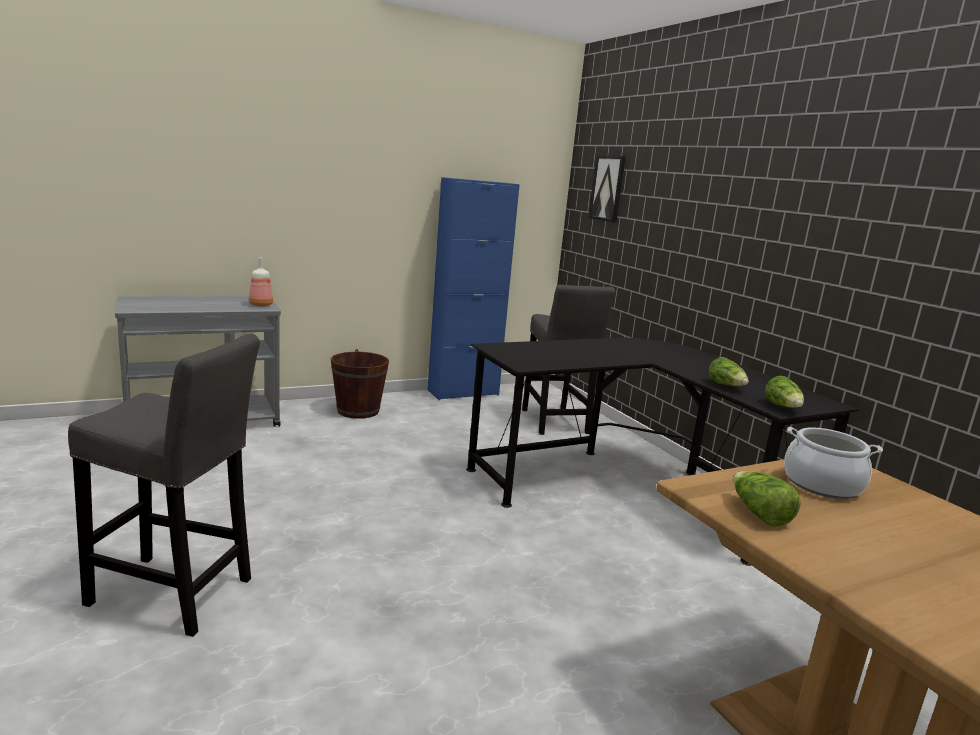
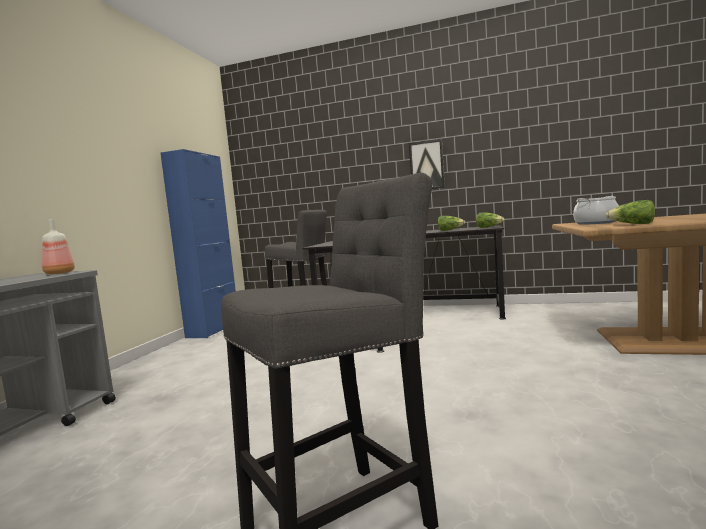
camera: 45 degrees left, 10 degrees down
brown bucket [331,349,389,419] -> none
picture [589,155,626,223] -> picture moved to [409,139,445,189]

